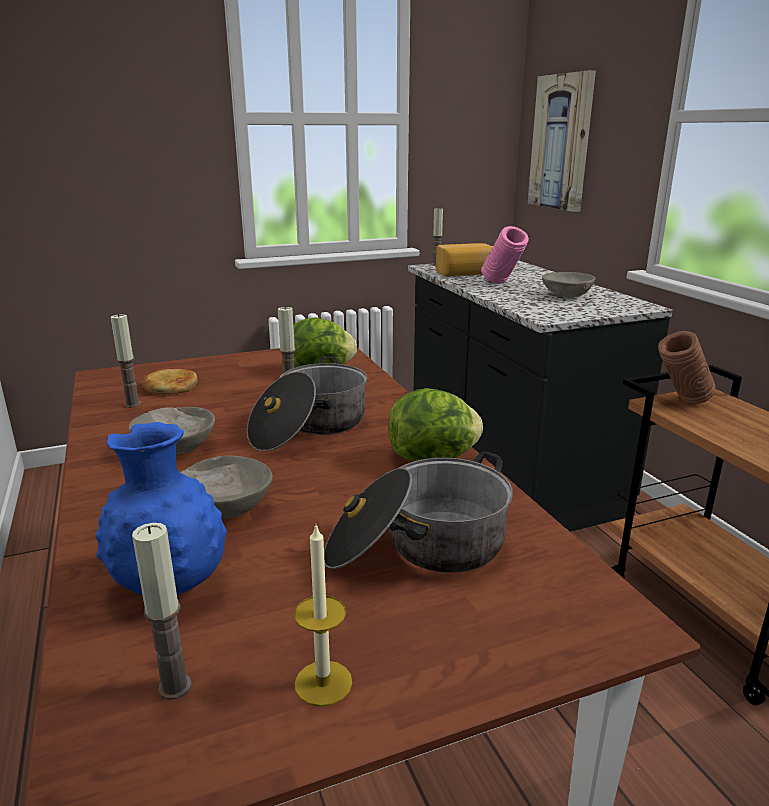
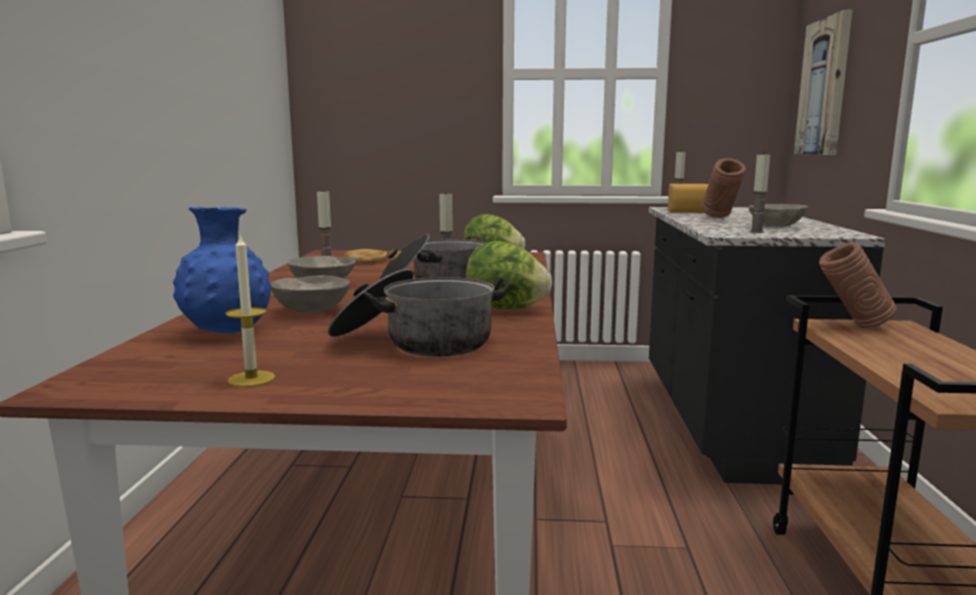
camera: 25 degrees right, 10 degrees down
candle [132,523,192,700] -> candle moved to [750,153,770,233]
pink vase [481,226,529,284] -> brown vase [702,158,746,218]

